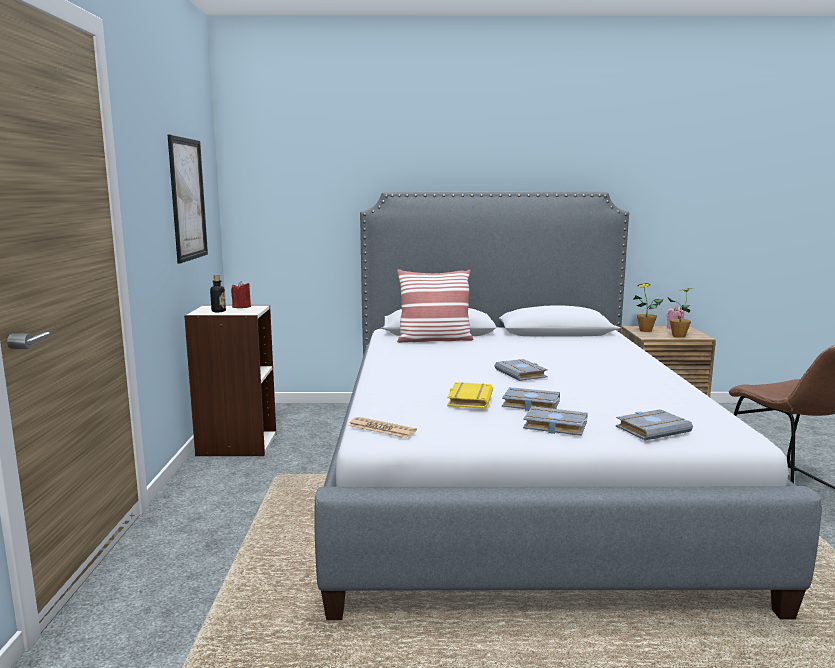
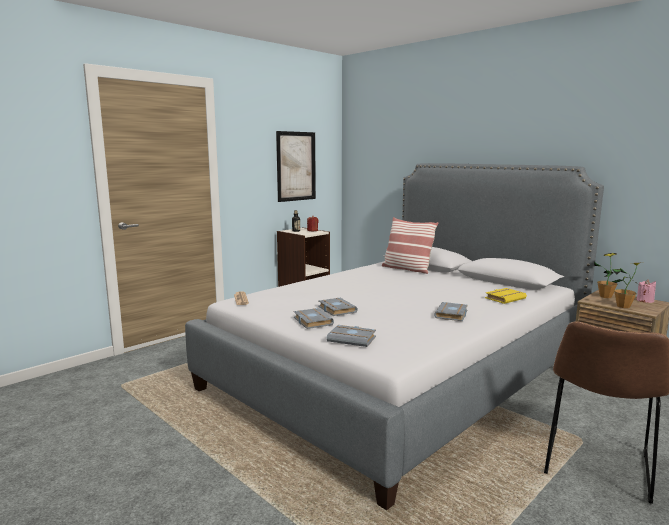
camera: 45 degrees right, 0 degrees up
yellow book [447,382,493,409] -> yellow book moved to [485,288,527,304]
grey book [495,359,548,381] -> grey book moved to [434,302,468,321]

